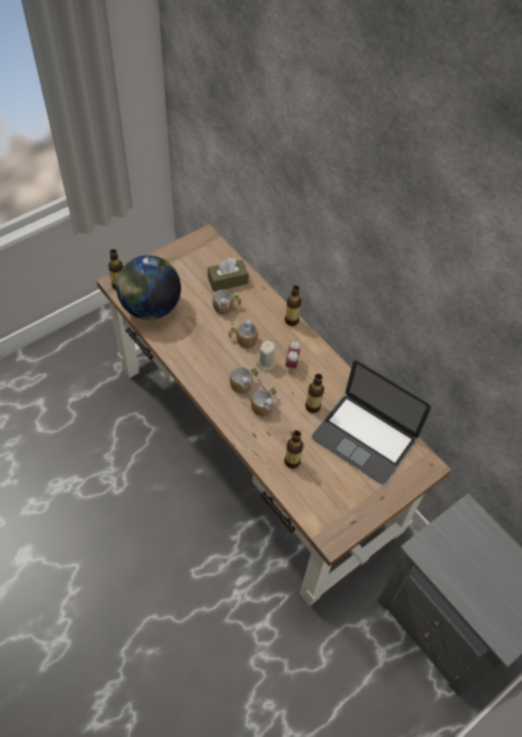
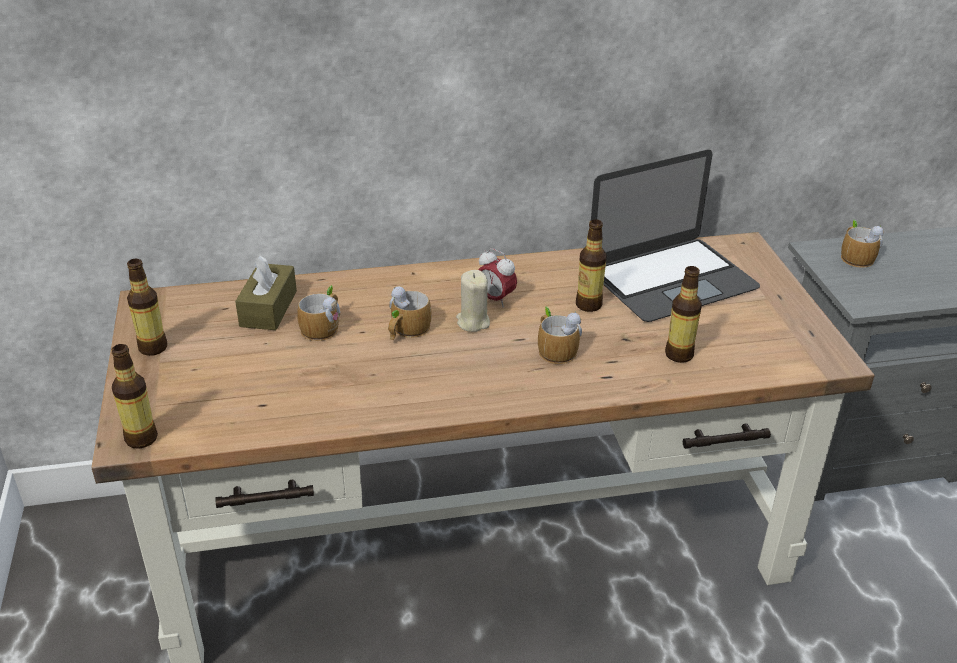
camera: 60 degrees left, 20 degrees down
globe [116,255,181,320] -> none
mug [230,367,258,394] -> mug moved to [841,220,884,268]
bottle [285,285,301,326] -> bottle moved to [127,259,167,356]

